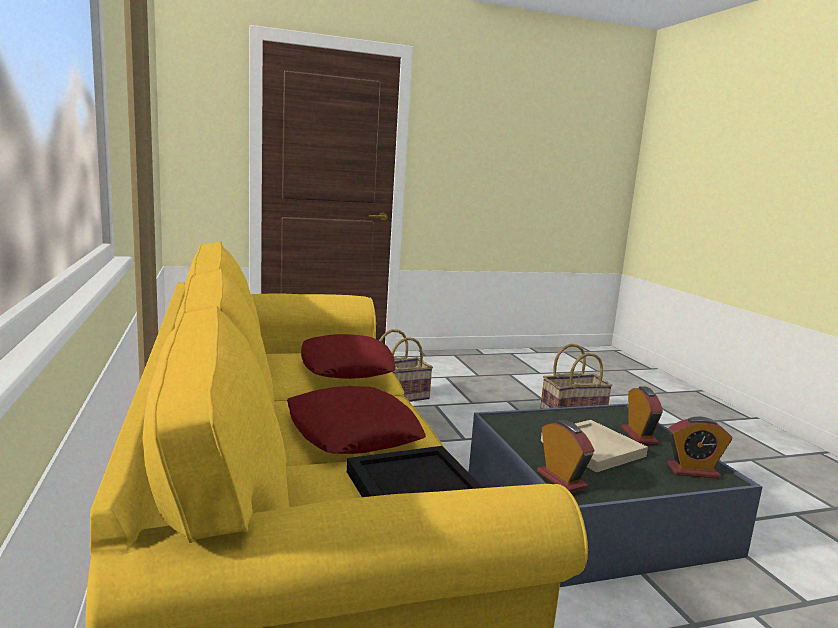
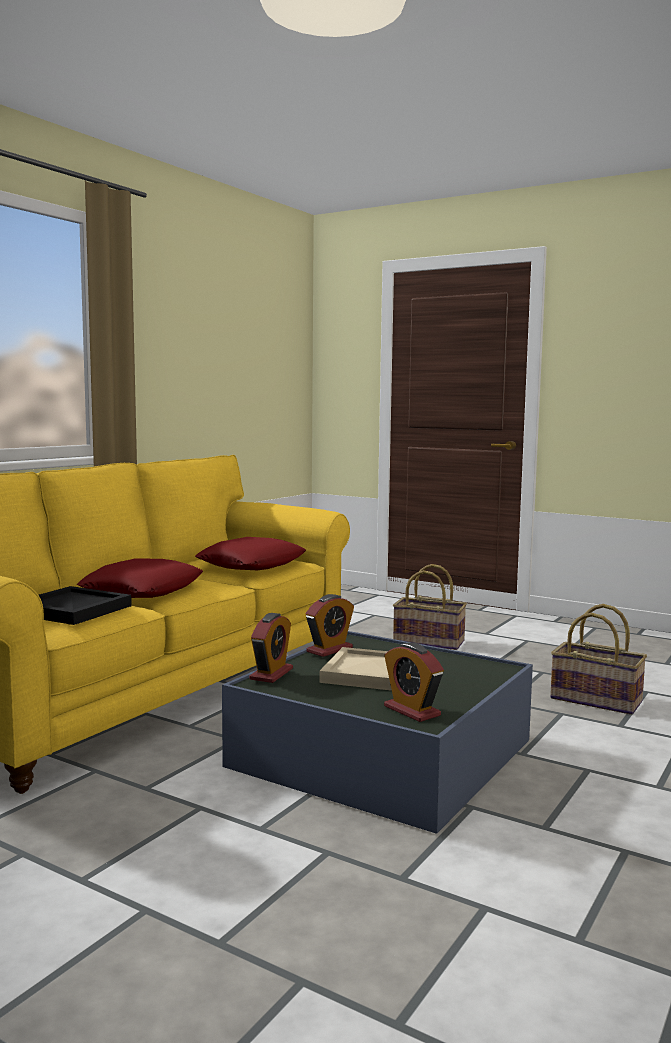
camera: 50 degrees right, 5 degrees down
alarm clock [621,386,663,445] -> alarm clock moved to [306,594,354,657]

